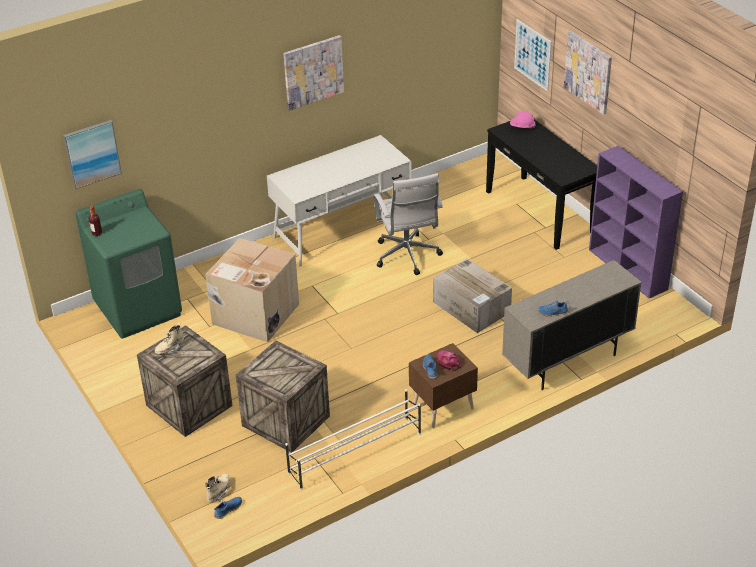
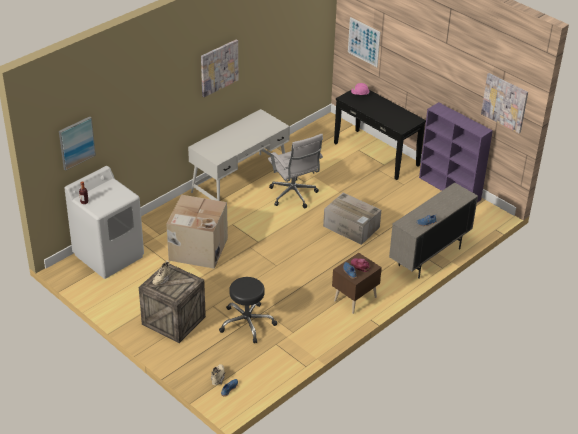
camera: 15 degrees left, 0 degrees up
green washing machine [75,189,182,339] -> white washing machine [65,166,144,279]
crate [236,340,330,453] -> black stool [219,277,277,343]
white shoe rack [285,389,421,490] -> none
picture [564,31,612,115] -> picture moved to [481,73,528,133]

